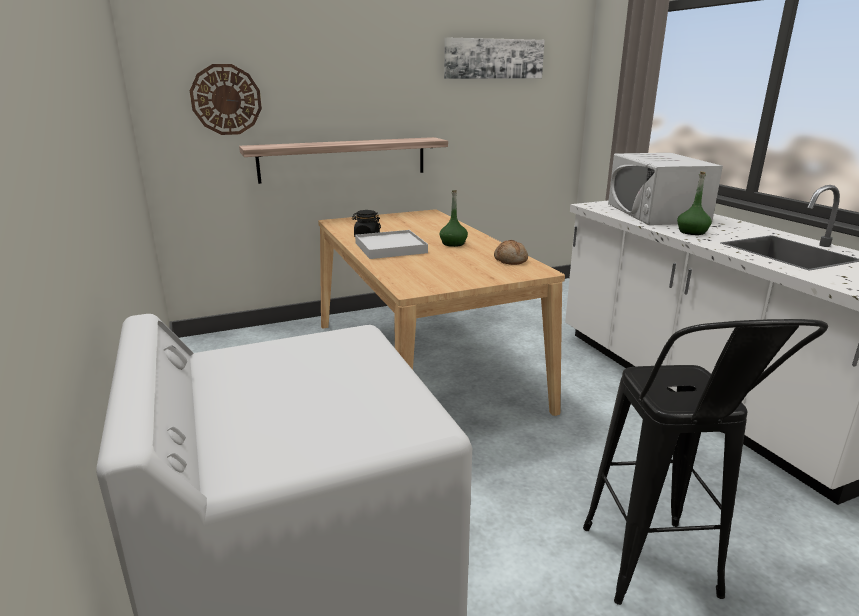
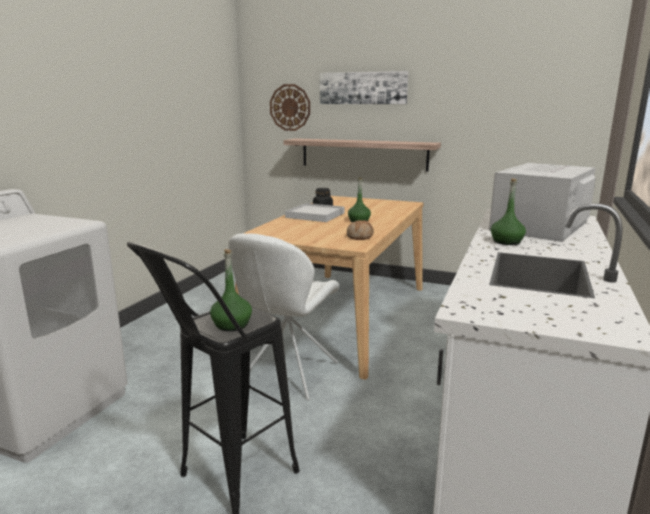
camera: 45 degrees right, 5 degrees down
picture [444,37,545,79] -> picture moved to [320,71,408,104]
none -> green bottle [210,249,252,331]
none -> white chair [229,233,339,400]

